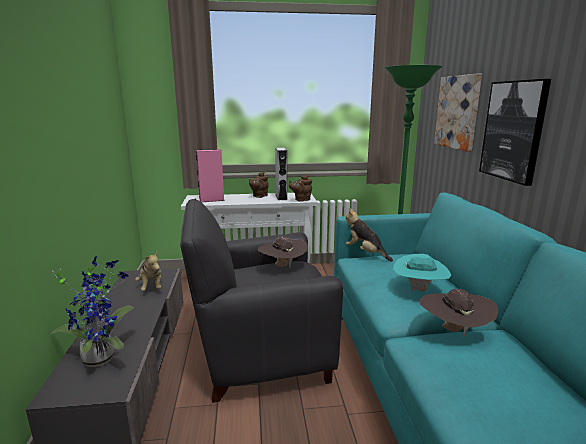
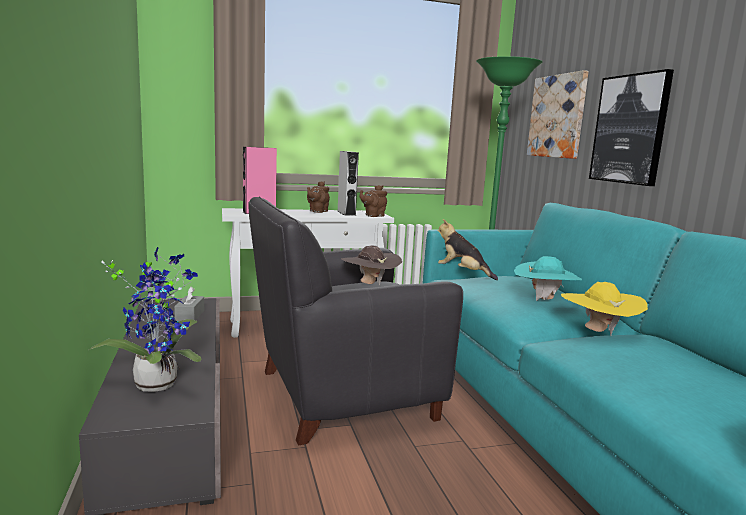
camera: 10 degrees left, 5 degrees down
plush toy [135,251,162,291] -> grey tissue box [174,287,204,321]
brown hat [420,289,498,337] -> yellow hat [561,282,648,335]

